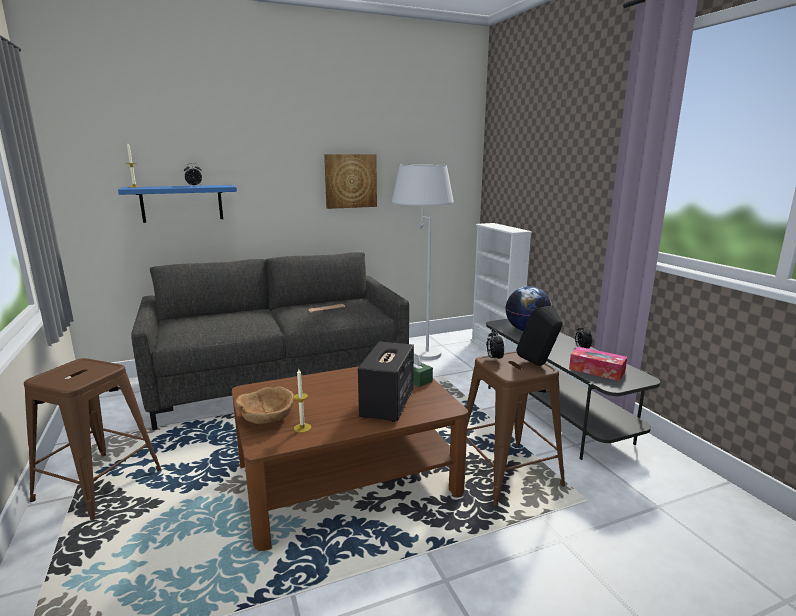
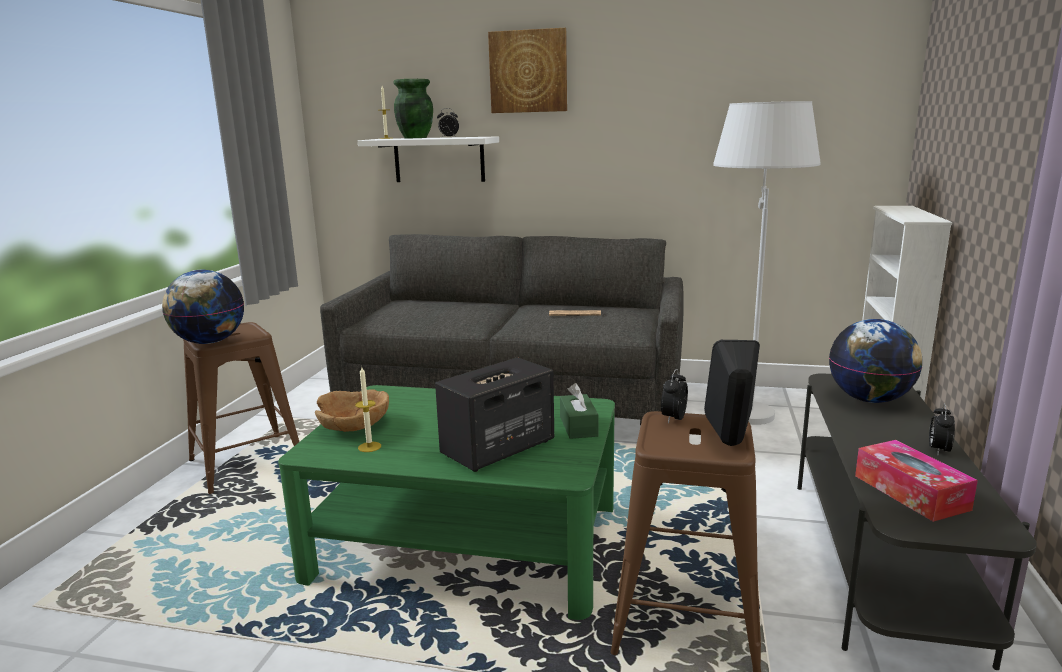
camera: 35 degrees right, 0 degrees up
blue shelf [118,185,237,223] -> white shelf [358,136,499,182]
brown coffee table [232,366,468,551] -> green coffee table [278,385,615,620]
picture [324,154,377,209] -> picture moved to [488,28,567,113]
none -> globe [162,270,244,344]
none -> green vase [394,79,433,138]

